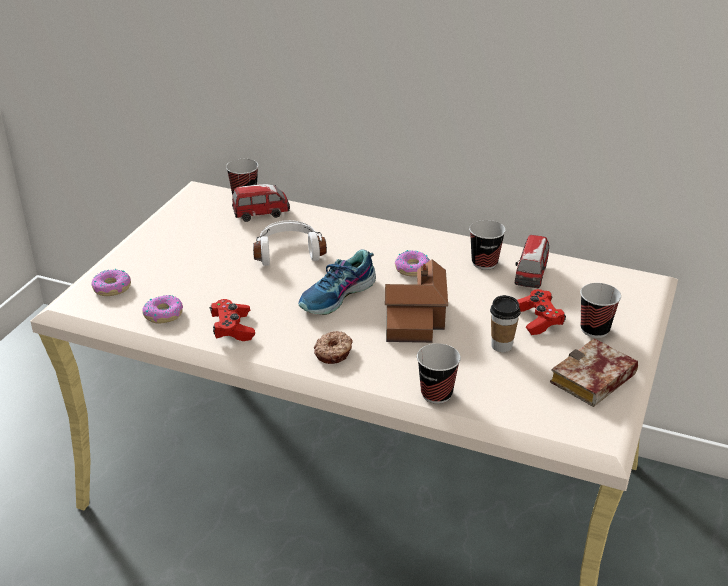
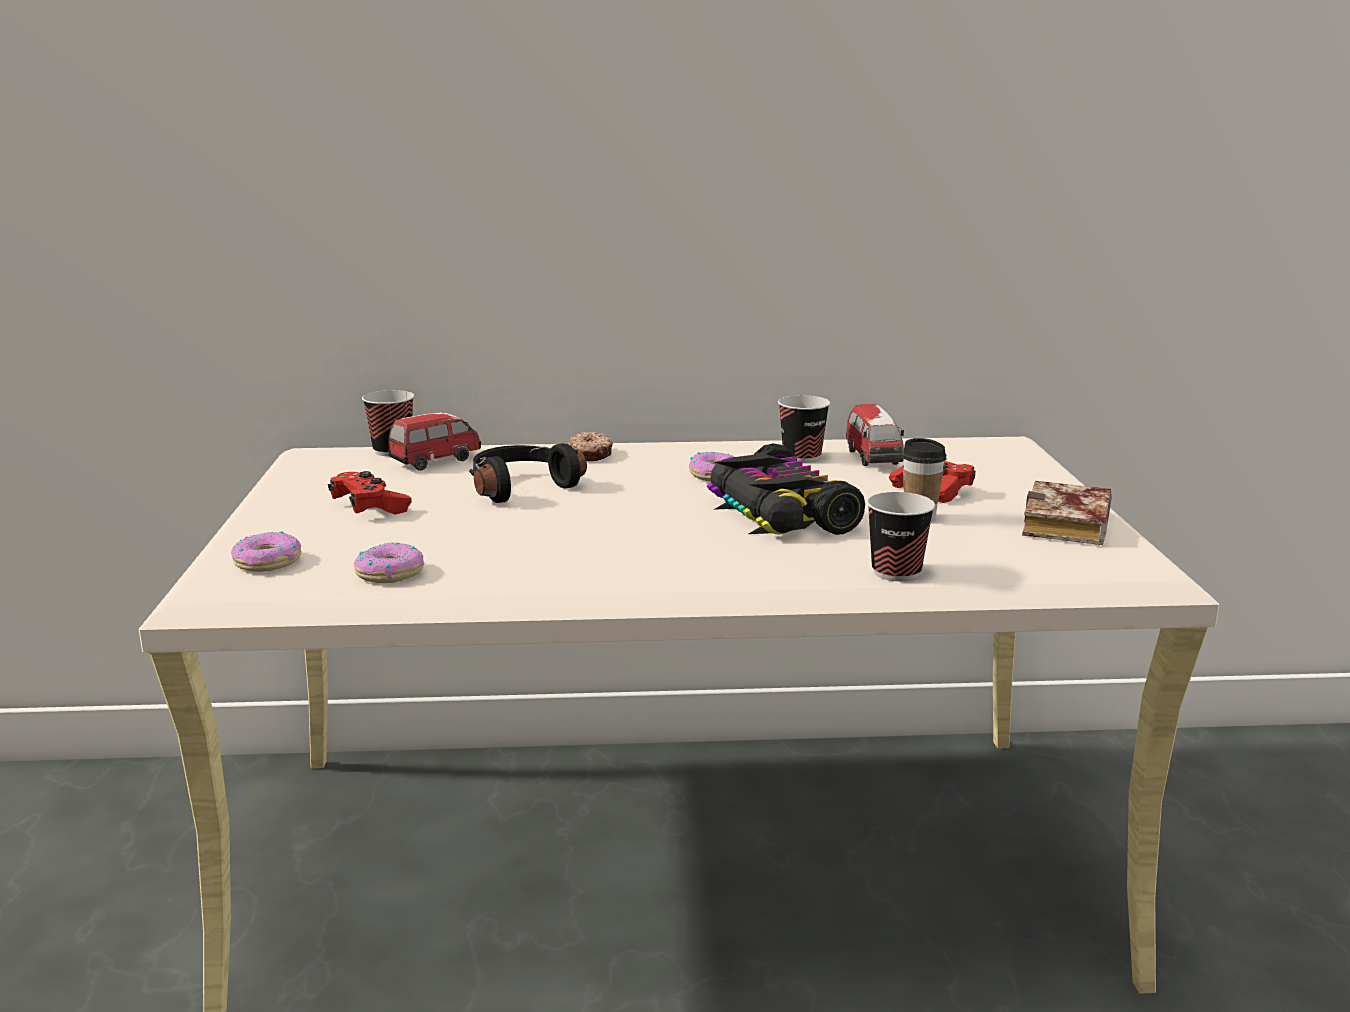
camera: 25 degrees left, 15 degrees down
red game controller [209,299,255,341] -> red game controller moved to [328,471,412,515]
white headphones [253,220,327,266] -> black headphones [469,443,587,503]
shoe [298,249,376,315] -> none
donut [314,331,353,364] -> donut moved to [567,432,613,461]
toy house [385,259,448,343] -> toy car [707,444,865,535]
cup [580,283,621,338] -> none

